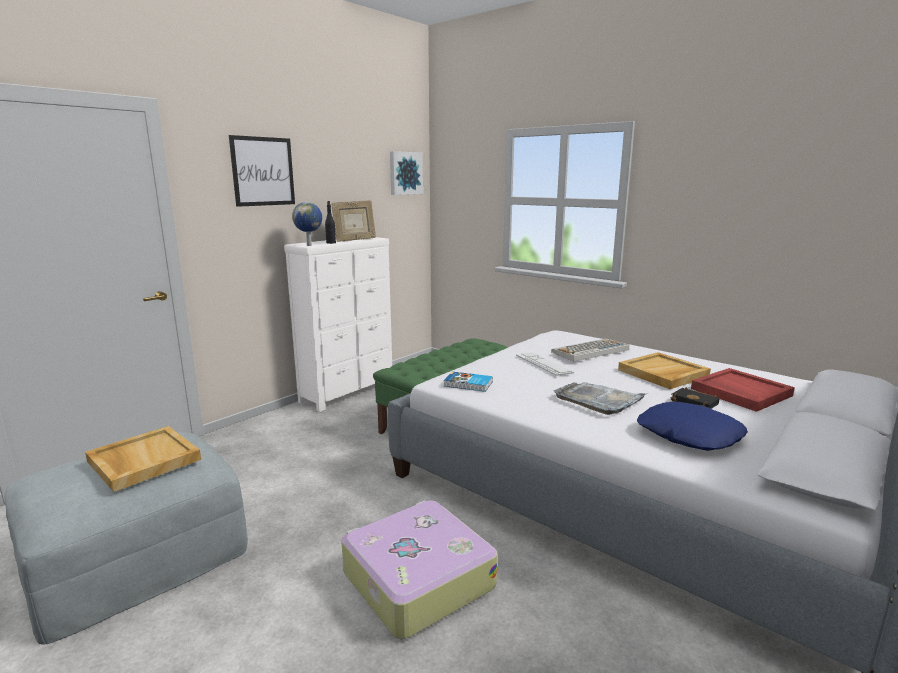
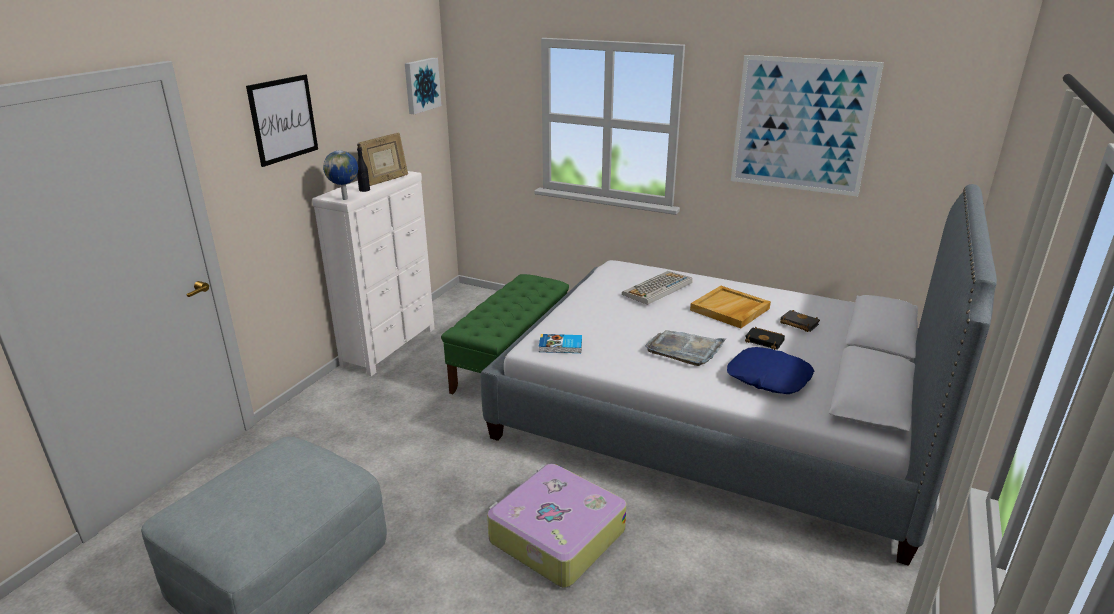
camera: 15 degrees left, 10 degrees up
beige tray [85,426,201,492] -> none
keyboard [516,352,574,376] -> none
red tray [691,368,795,412] -> black book [780,310,820,332]
none -> picture [731,55,884,197]

